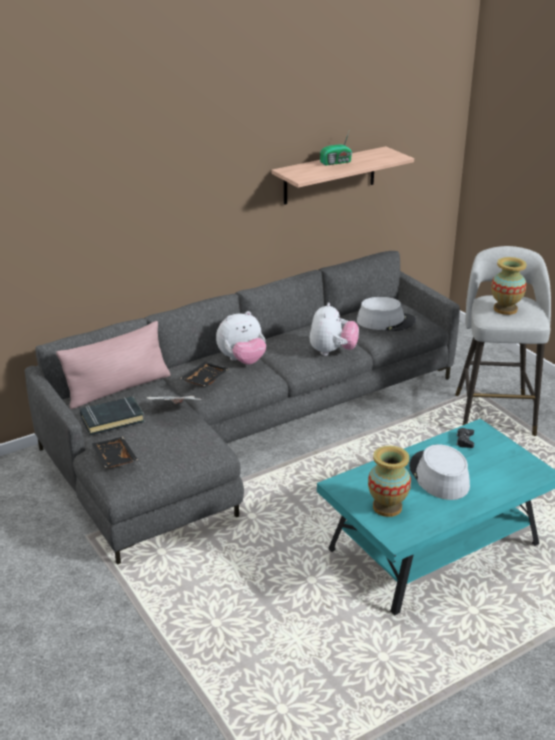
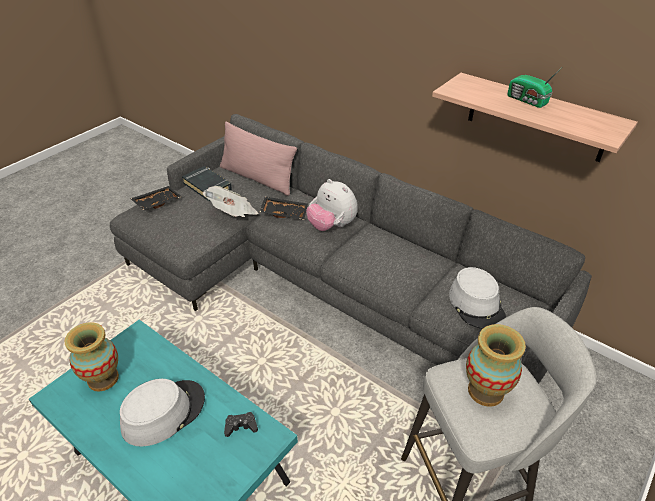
camera: 70 degrees right, 10 degrees up
plush toy [310,302,359,356] -> none

